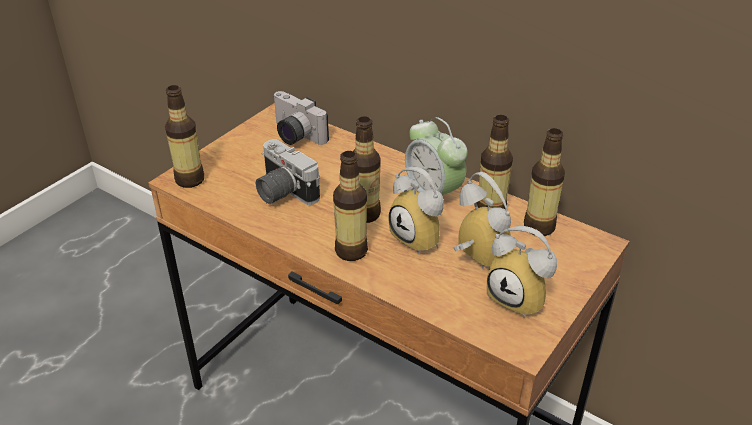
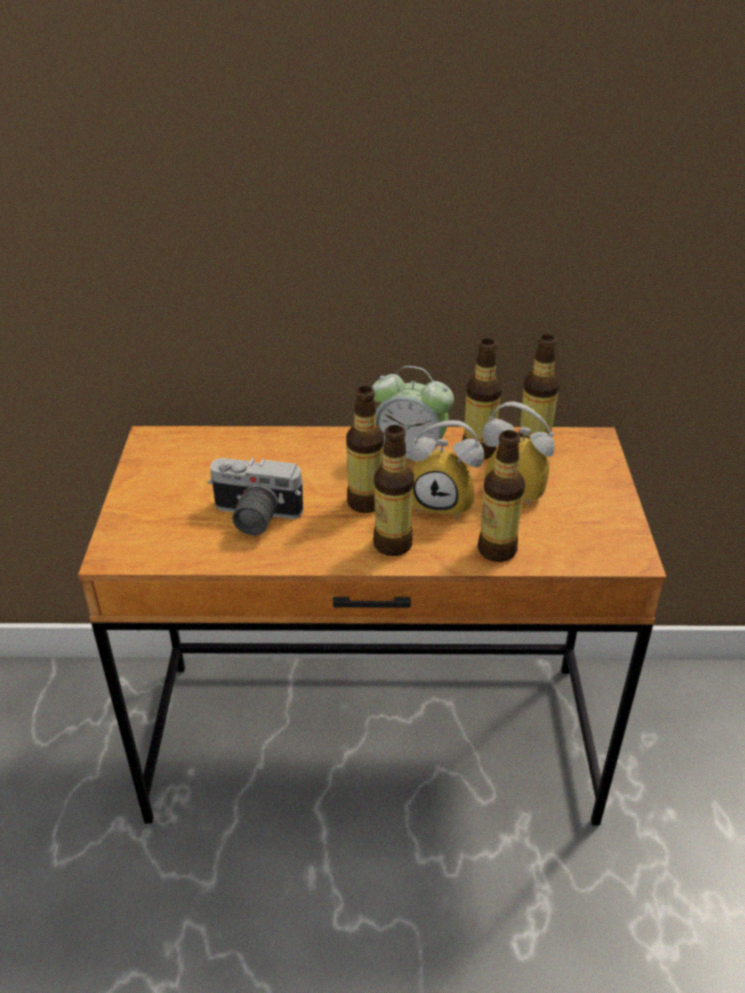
camera: 35 degrees left, 0 degrees up
bottle [165,85,204,188] -> bottle moved to [478,430,525,562]
camera [273,91,329,145] -> none
alarm clock [487,226,557,318] -> none

